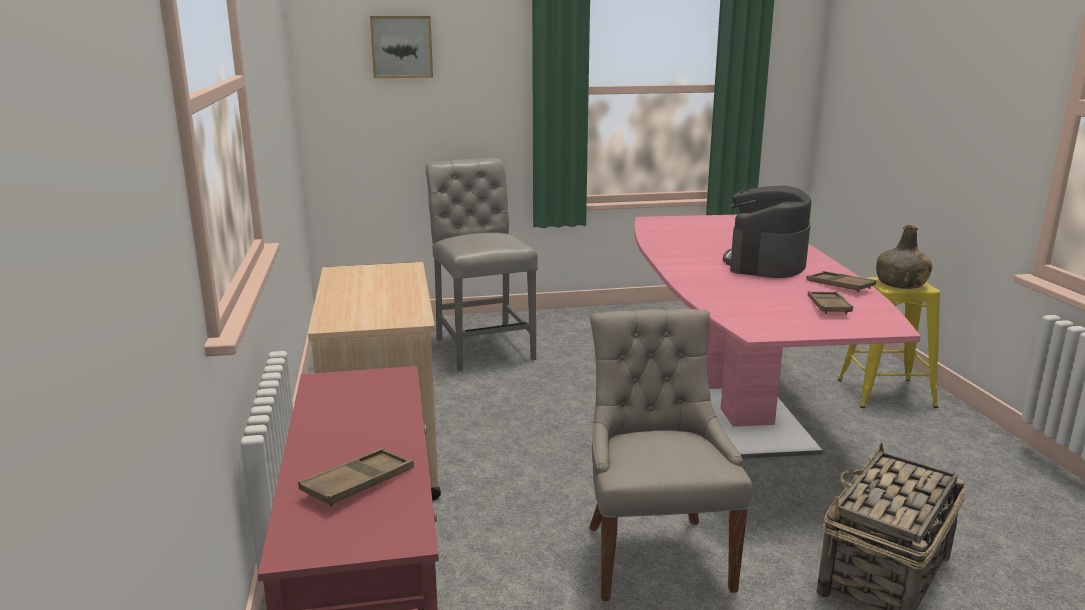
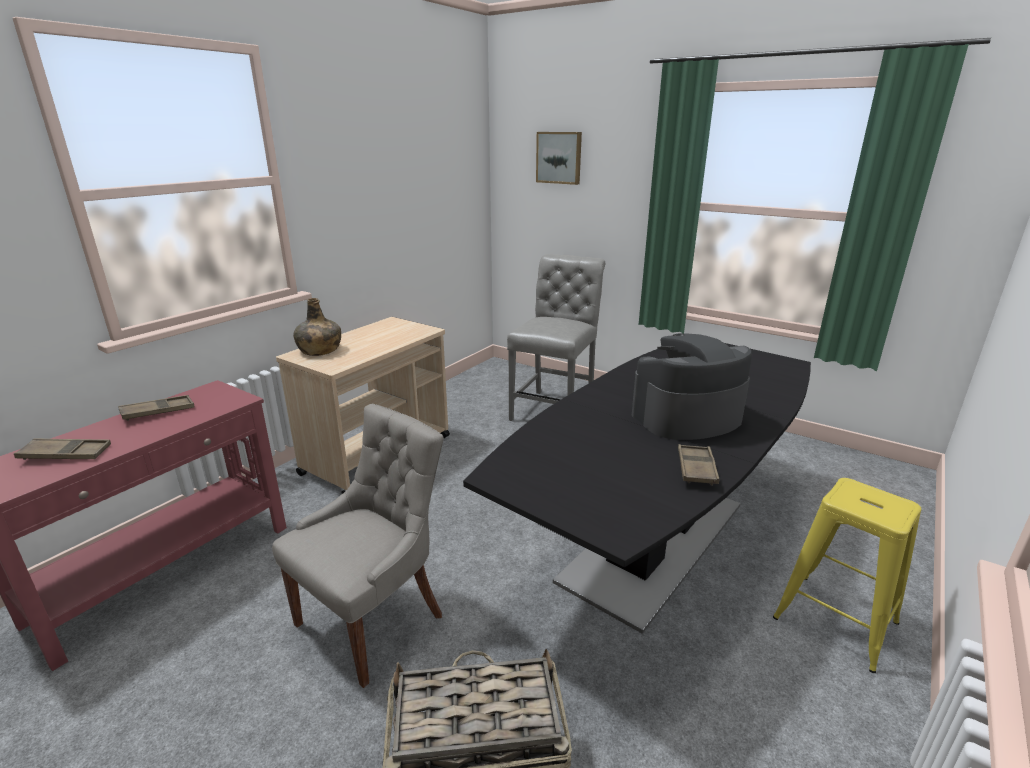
camera: 45 degrees right, 5 degrees up
pink dining table [634,215,921,458] -> black dining table [463,343,811,634]
brown tray [808,291,853,314] -> brown tray moved to [118,395,194,421]
green bottle [876,225,932,289] -> green bottle moved to [293,298,341,356]

